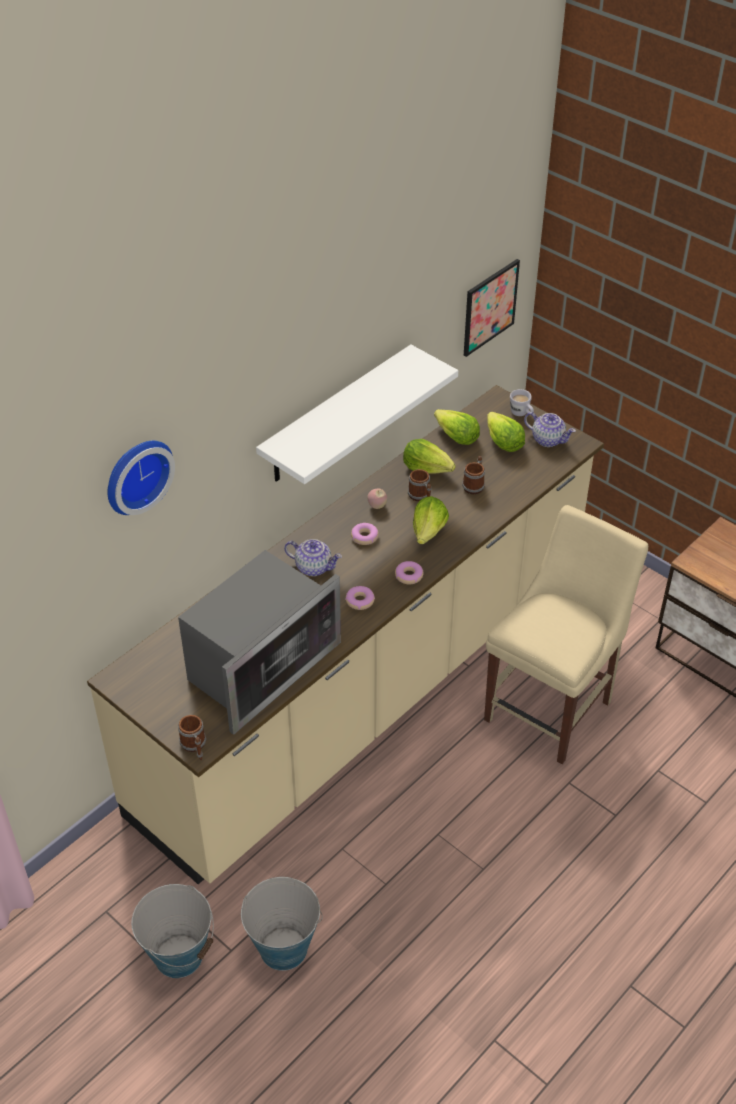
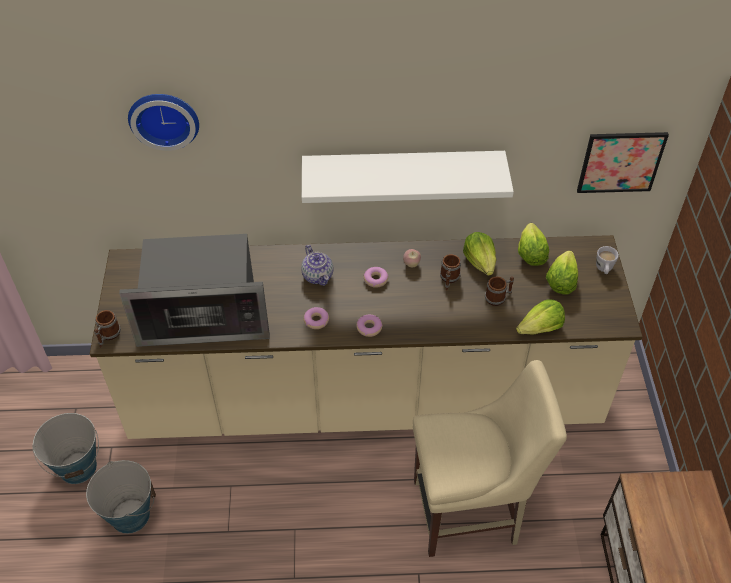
camera: 45 degrees right, 5 degrees up
lettuce [413,496,449,544] -> lettuce moved to [516,299,565,335]
teapot [524,412,576,447] -> none

